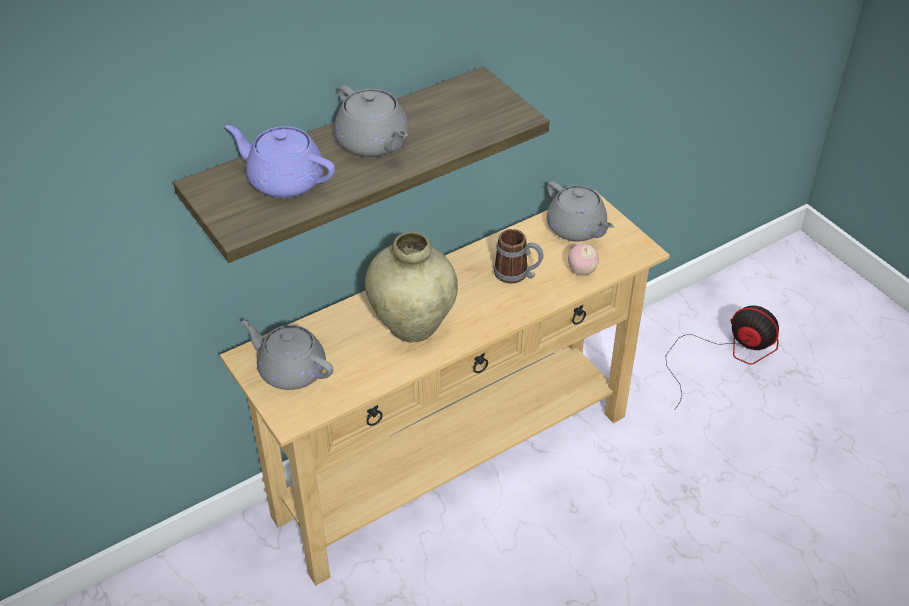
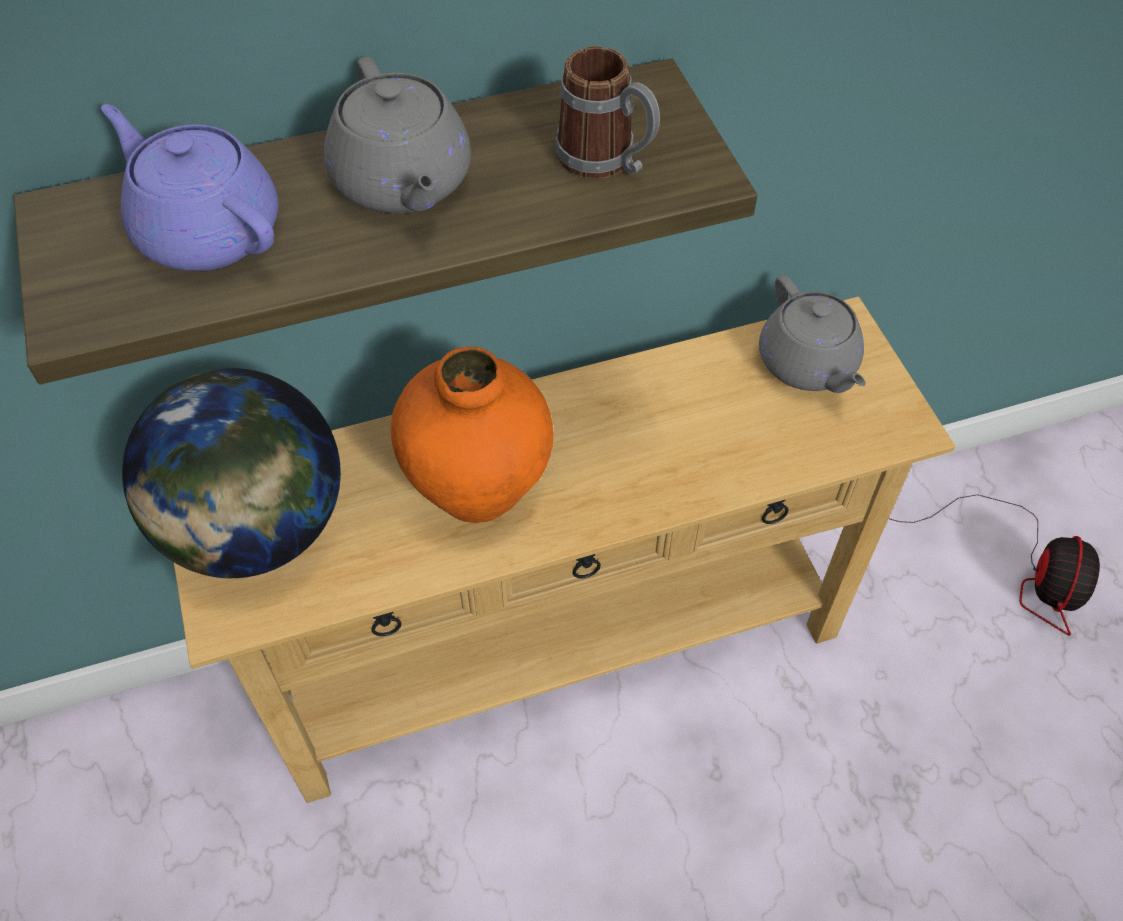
camera: 15 degrees right, 10 degrees up
grey teapot [241,320,333,390] -> globe [122,368,341,578]
beige vase [365,232,458,343] -> orange vase [391,347,554,523]
mug [493,229,543,284] -> mug moved to [555,46,660,179]
apple [568,244,599,276] -> none
fan [666,305,779,410] -> fan turned 60 degrees clockwise [888,494,1100,636]

